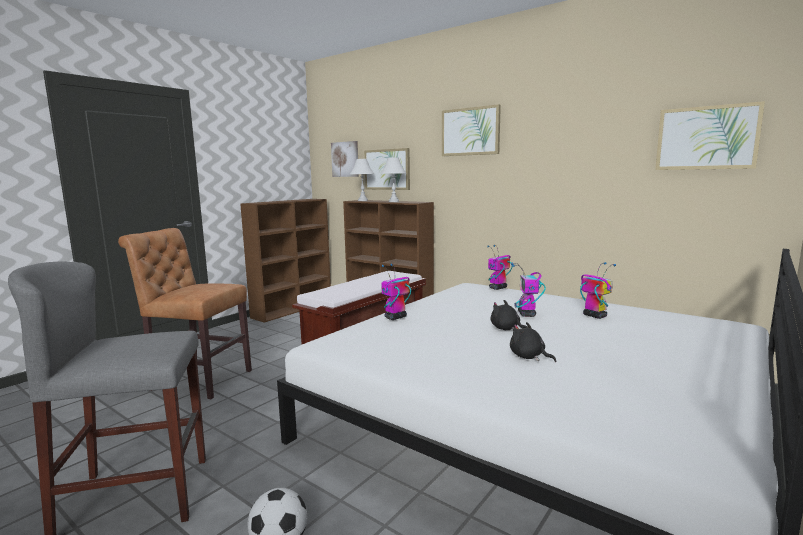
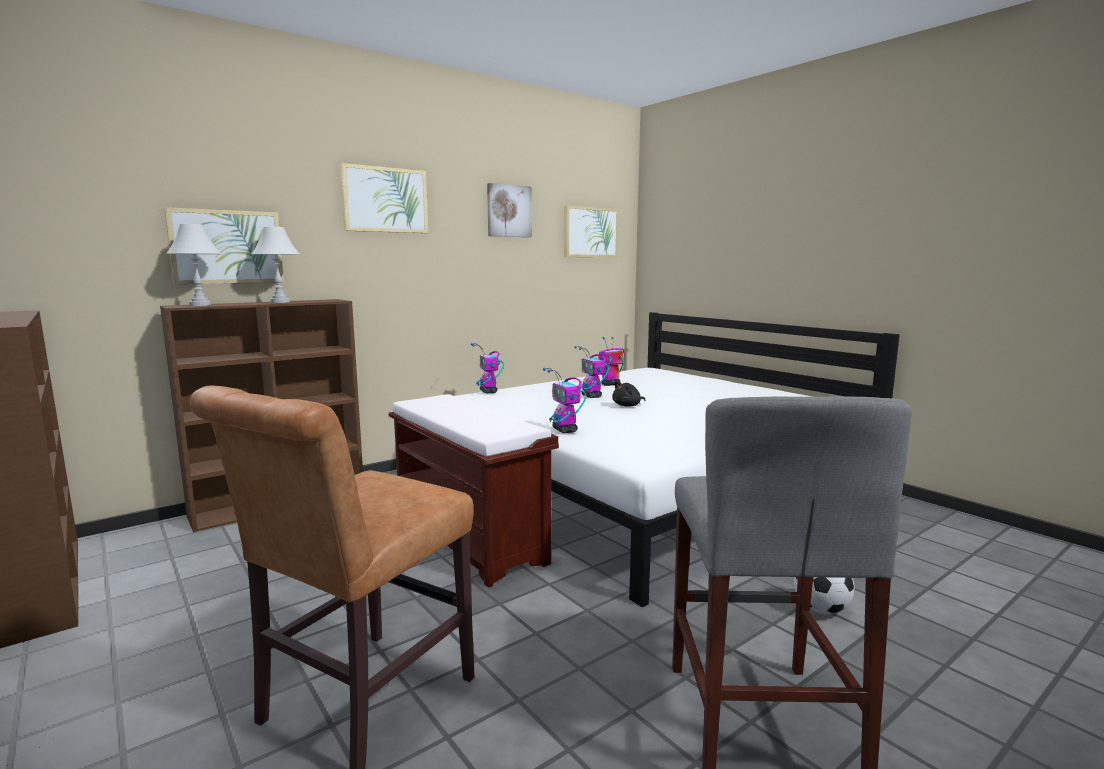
camera: 75 degrees left, 0 degrees up
picture [331,141,359,177] -> picture moved to [487,183,532,237]
black plush toy [510,322,556,362] -> none
toy robot [511,262,546,317] -> toy robot turned 45 degrees clockwise [574,346,609,398]

